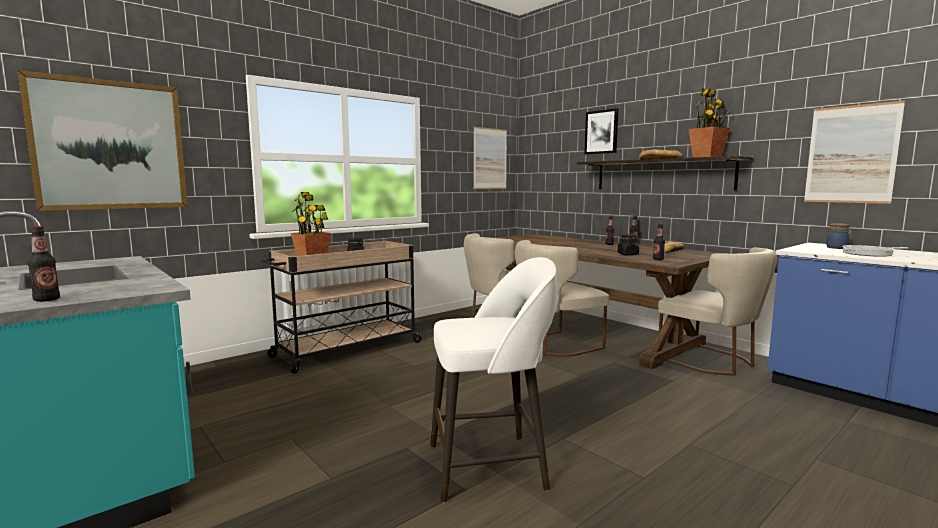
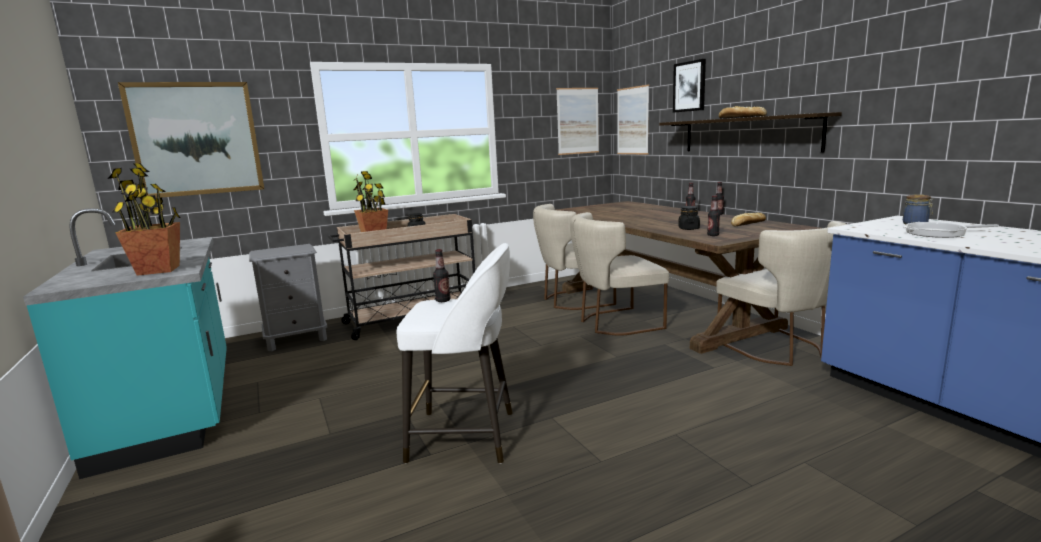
camera: 15 degrees right, 5 degrees up
bottle [28,226,60,302] -> bottle moved to [433,249,450,302]
potted plant [688,88,730,157] -> potted plant moved to [108,163,180,276]
picture [804,101,905,204] -> picture moved to [617,85,649,155]
none -> grey nightstand [249,244,327,351]

